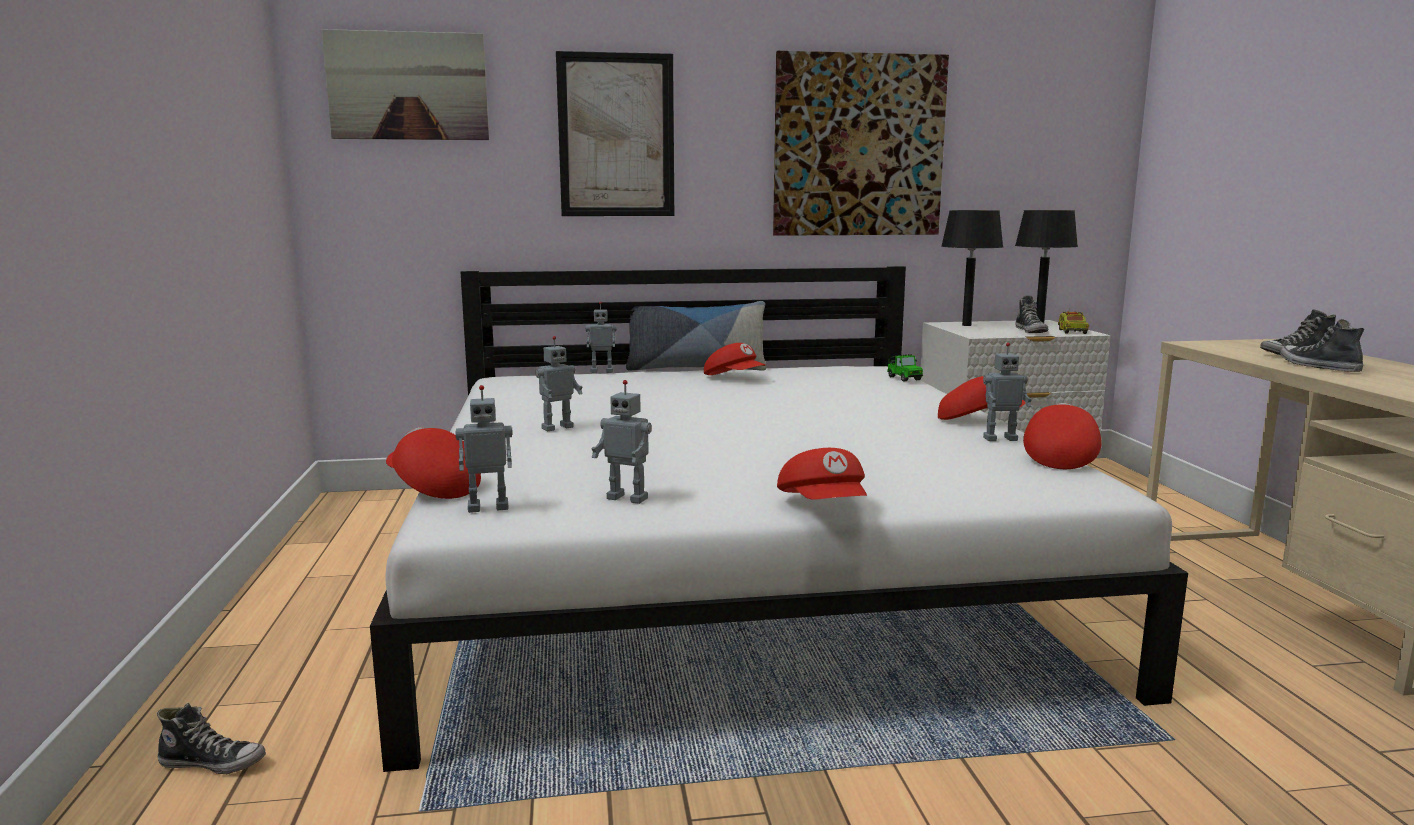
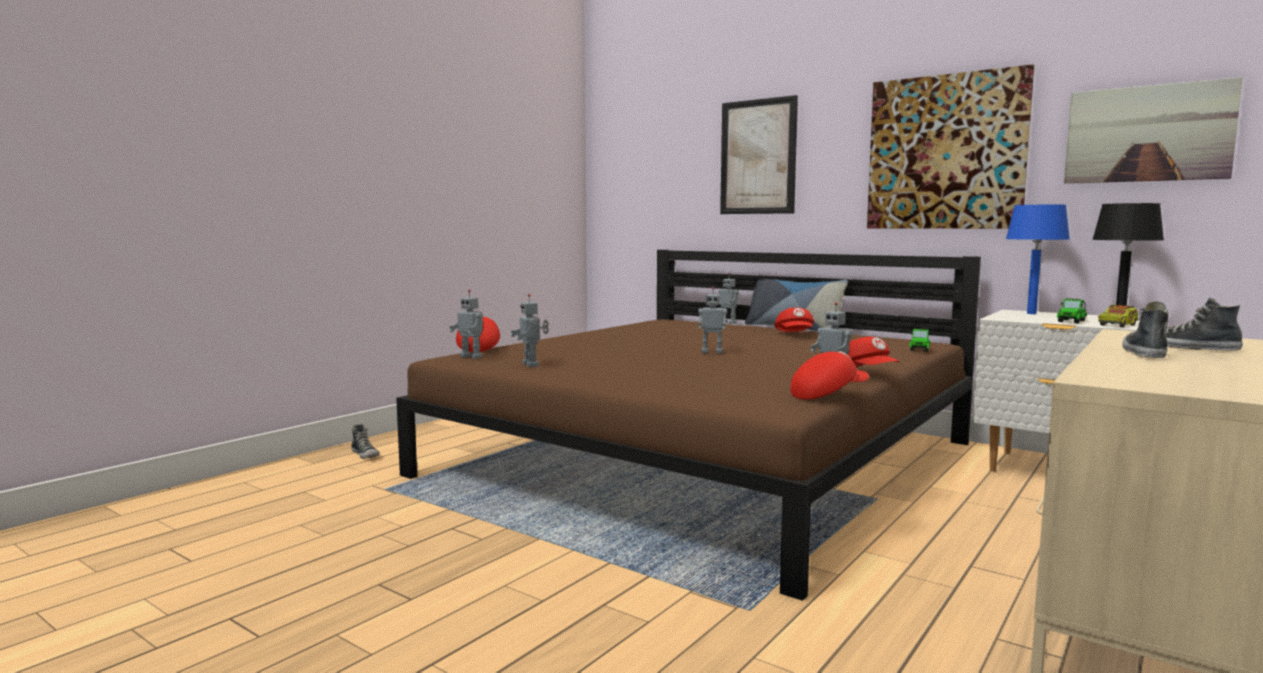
camera: 45 degrees right, 5 degrees down
picture [322,29,489,140] -> picture moved to [1064,77,1243,184]
white bed [370,266,1188,772] -> brown bed [396,250,981,601]
toy robot [535,336,583,431] -> toy robot moved to [698,287,727,353]
red cap [777,448,867,500] -> none
black table lamp [941,210,1003,326] -> blue table lamp [1006,204,1070,314]
shoe [1016,295,1048,333] -> toy car [1057,298,1087,323]

